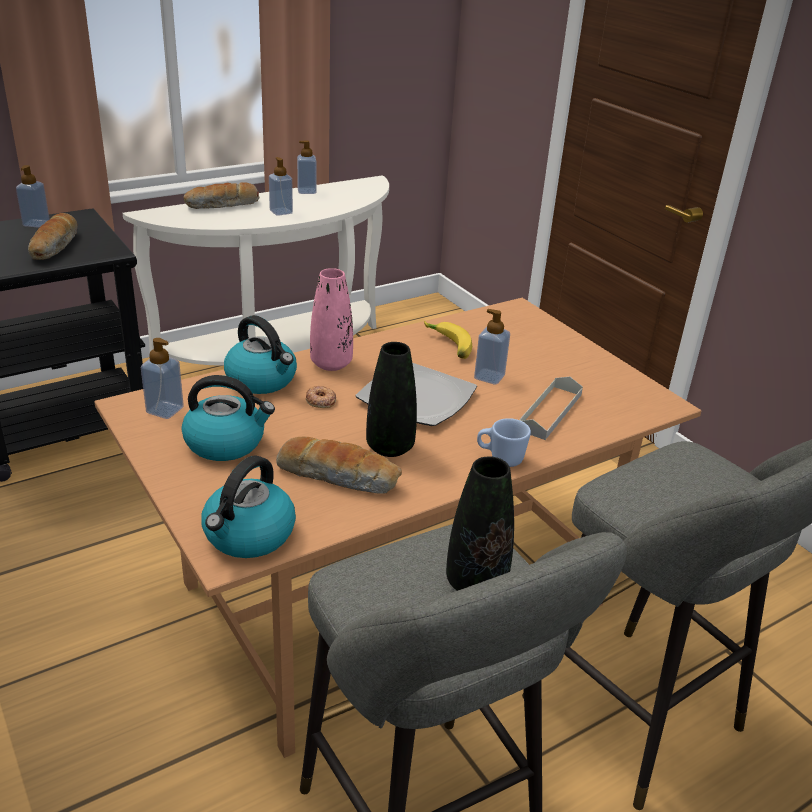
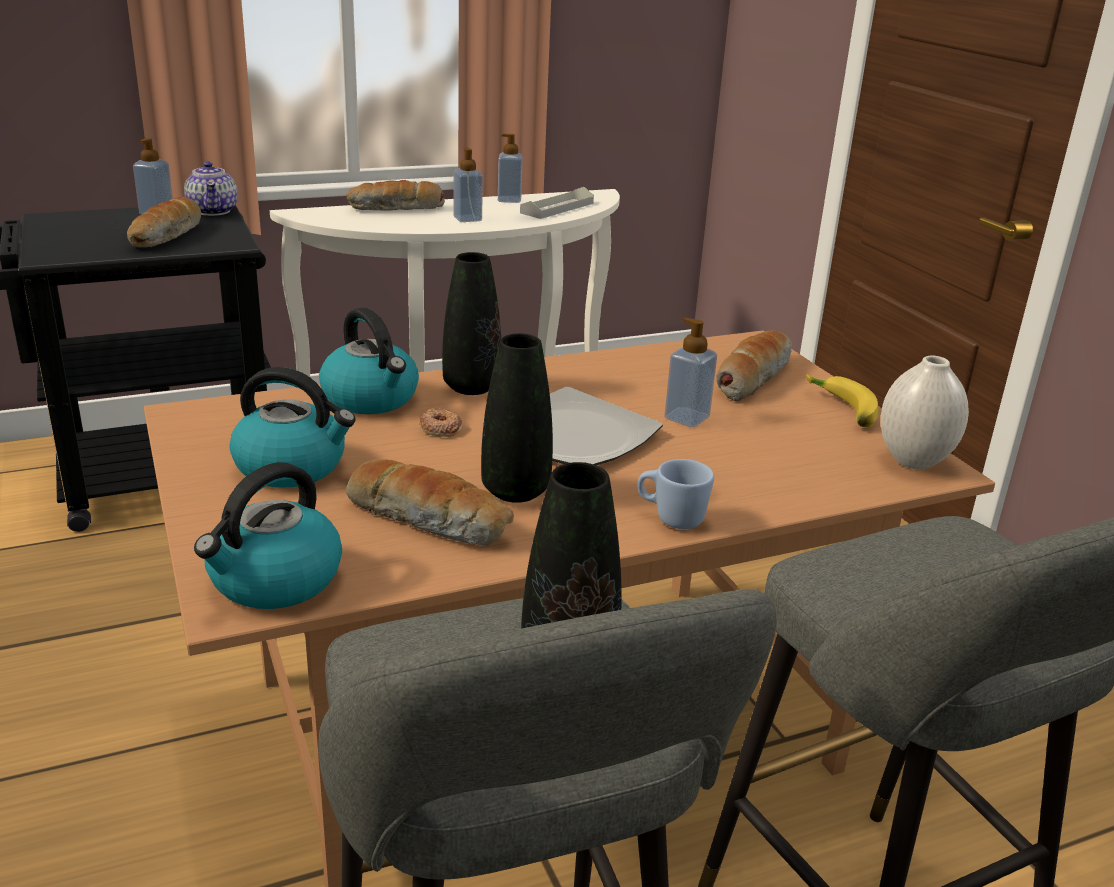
camera: 10 degrees right, 5 degrees down
soap dispenser [141,338,184,419] -> none
pink vase [310,268,353,371] -> black vase [442,252,501,395]
banana [424,321,472,359] -> banana moved to [806,374,879,428]
grey tray [519,376,583,440] -> grey tray moved to [520,187,594,219]
none -> teapot [184,161,238,216]
none -> bread [716,330,792,402]
none -> white vase [881,356,969,470]

